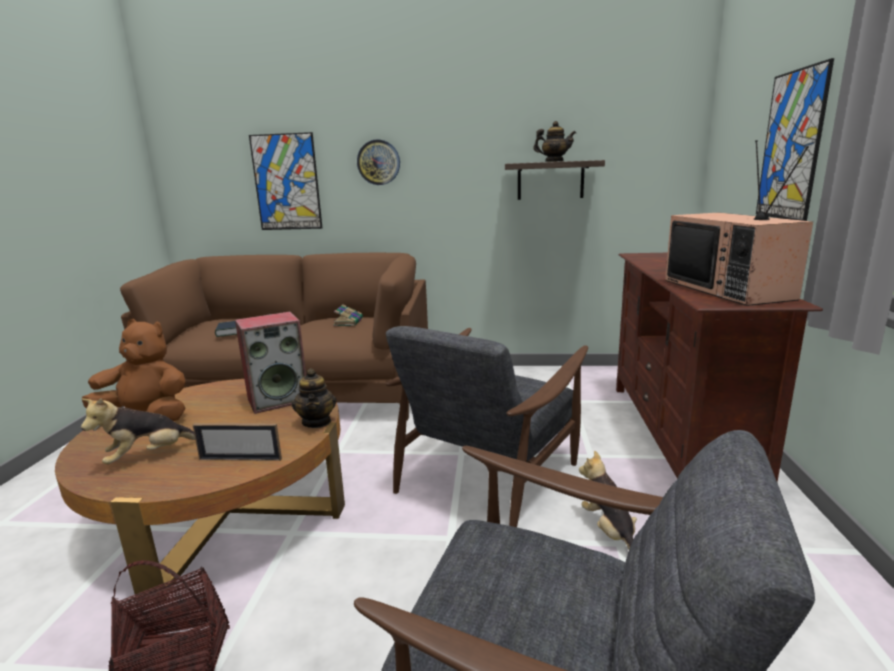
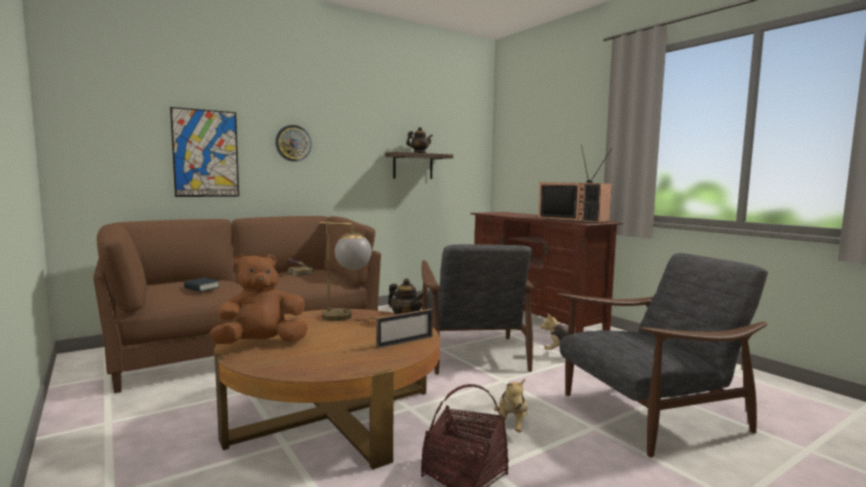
camera: 40 degrees left, 10 degrees down
plush toy [81,398,195,464] -> plush toy moved to [494,379,528,432]
speaker [235,312,306,414] -> table lamp [320,221,372,321]
picture [756,58,834,221] -> none

